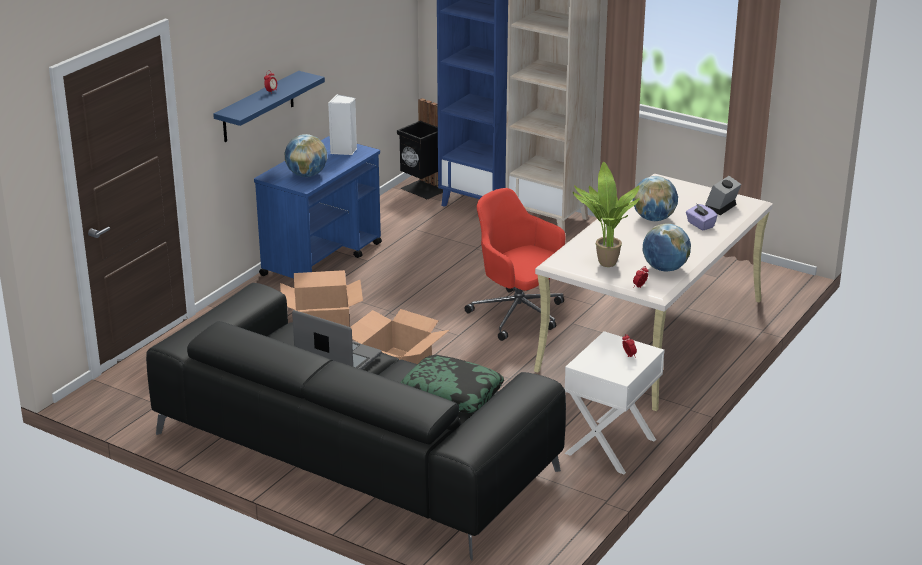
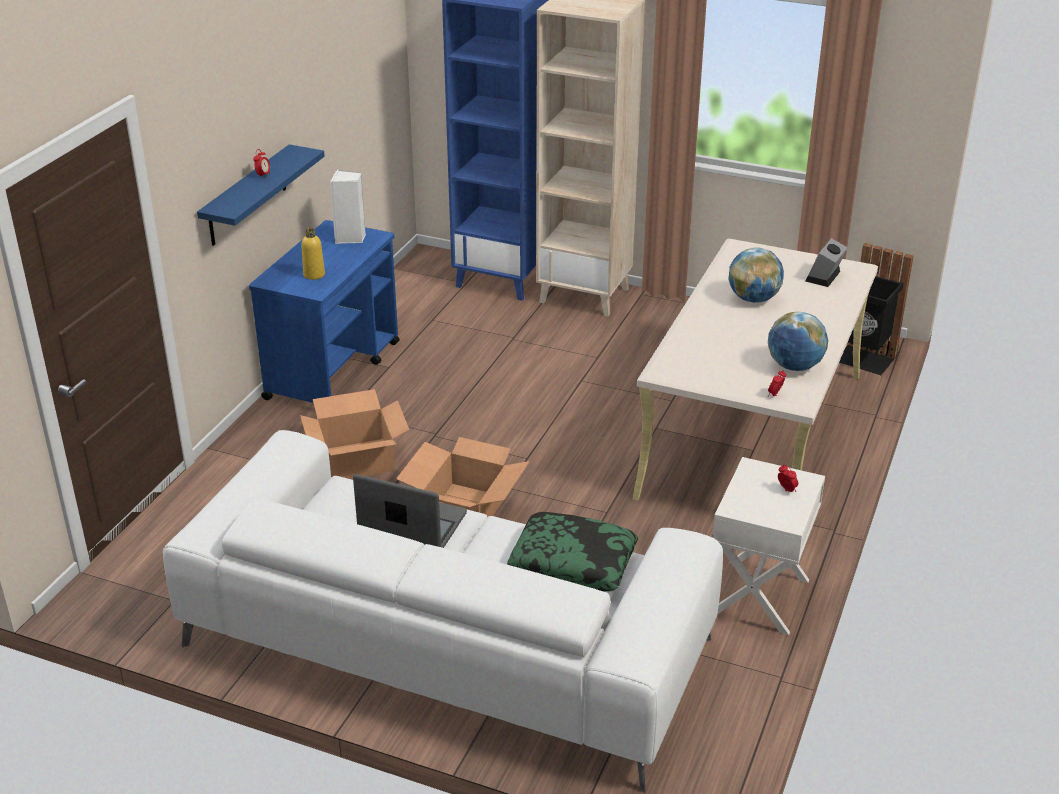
camera: 10 degrees left, 5 degrees up
black sofa [146,283,566,561] -> white sofa [163,430,723,793]
globe [285,134,327,177] -> yellow bottle [302,228,325,280]
black trash can [397,98,443,200] -> black trash can moved to [839,243,914,375]
red office chair [464,188,565,341] -> none
potted plant [573,162,640,267] -> none
purple tissue box [686,203,718,230] -> none

